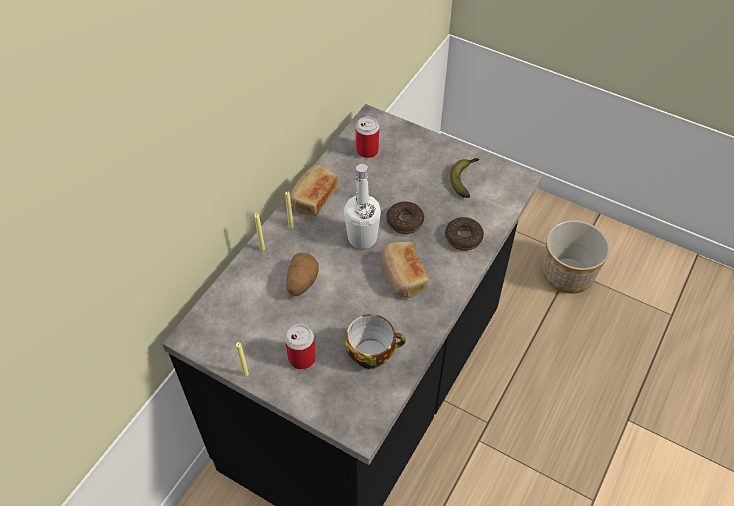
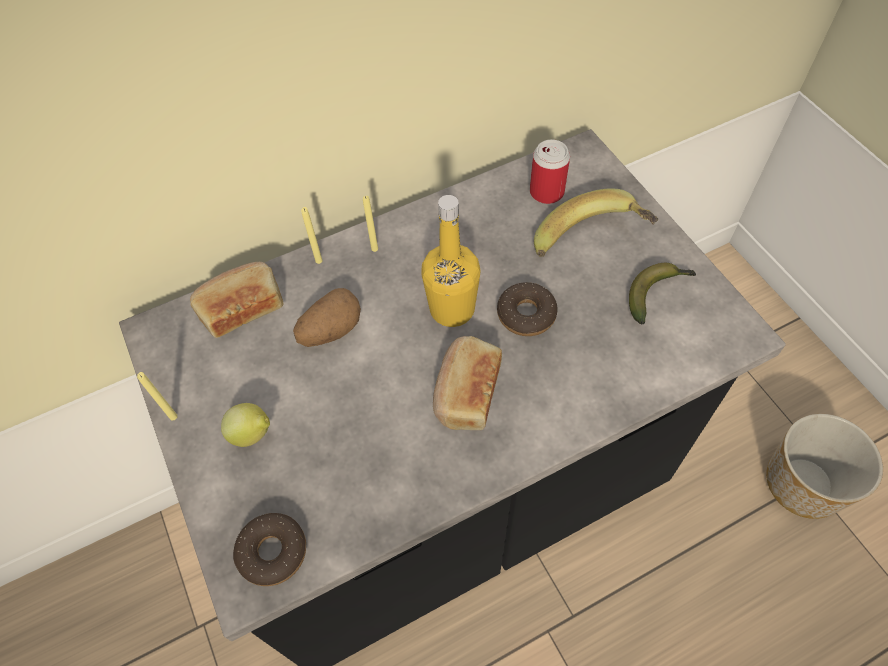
camera: 35 degrees right, 5 degrees up
can [285,324,316,369] -> lemon [221,403,270,447]
bread [290,165,338,216] -> bread moved to [190,262,284,338]
white bottle [344,164,381,249] -> yellow bottle [421,195,481,327]
cup [346,314,406,369] -> none
donut [445,217,484,251] -> donut moved to [233,513,306,586]
none -> banana [534,188,658,257]

